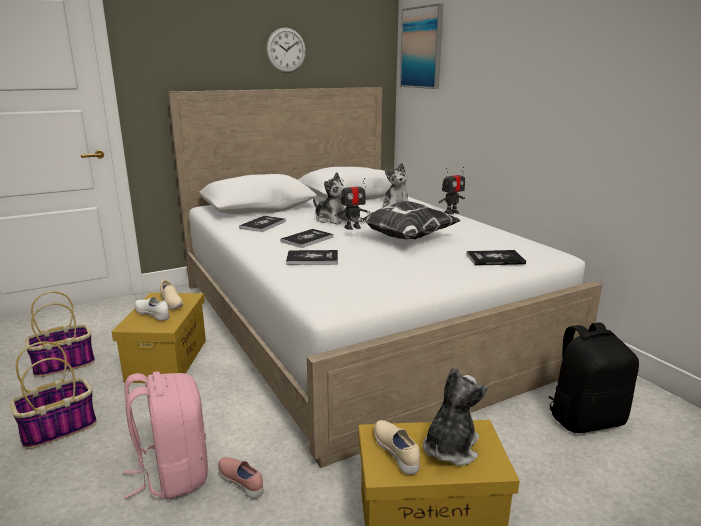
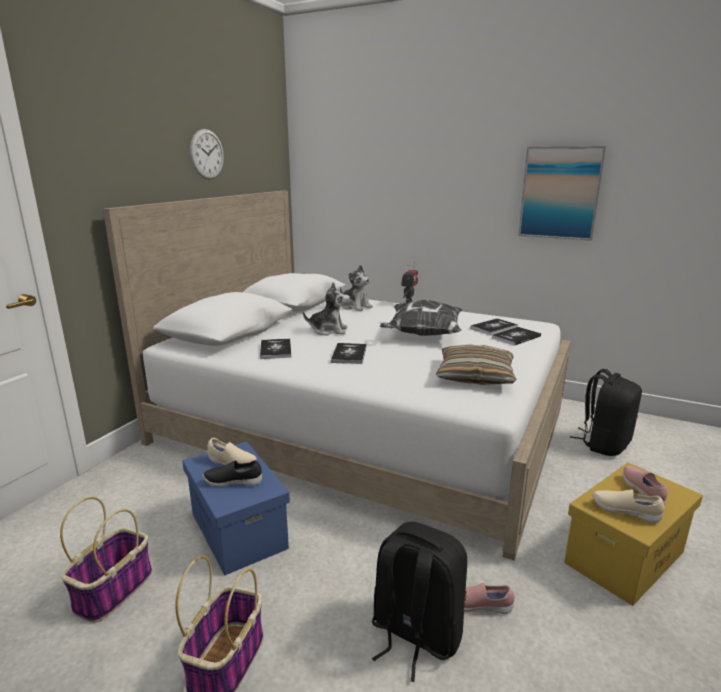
camera: 35 degrees left, 0 degrees up
yellow storage box [112,292,206,383] -> blue storage box [182,442,290,575]
pink backpack [123,372,208,500] -> black backpack [372,522,467,682]
white shoe [135,297,169,321] -> black shoe [203,460,262,487]
book [286,250,338,265] -> book moved to [470,318,518,335]
toy robot [335,178,370,230] -> none
picture [400,3,443,89] -> picture moved to [518,146,606,241]
plush toy [423,366,488,466] -> pink shoe [623,466,668,507]
none -> pillow [436,345,517,385]

